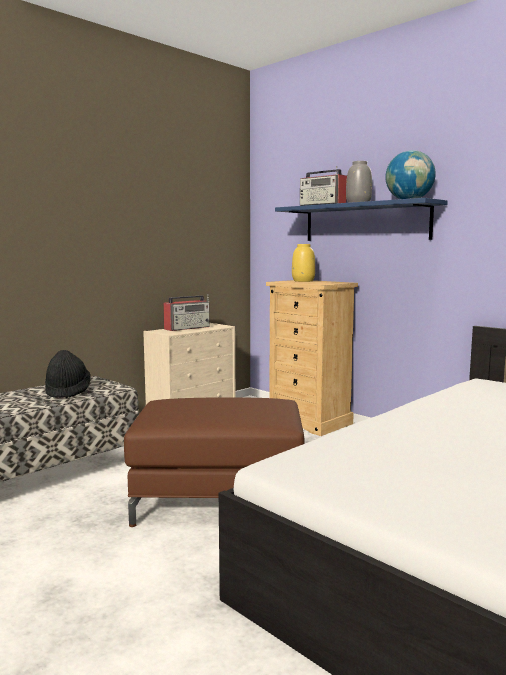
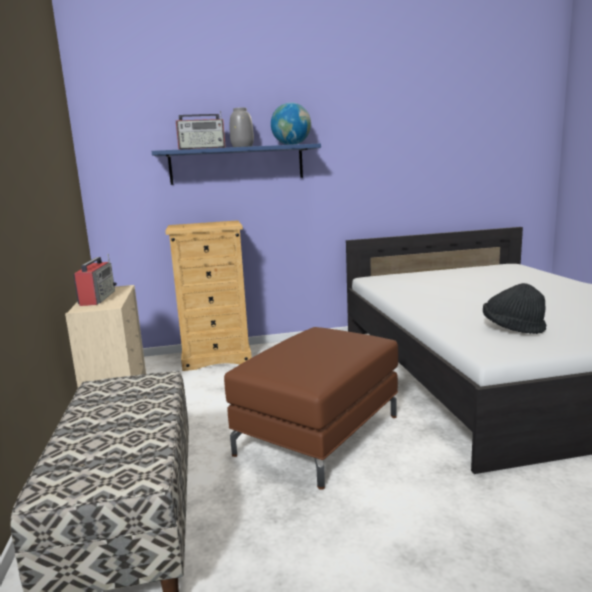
camera: 55 degrees left, 5 degrees up
black hat [45,350,90,398] -> black hat moved to [483,283,546,334]
yellow vase [292,244,315,282] -> none

